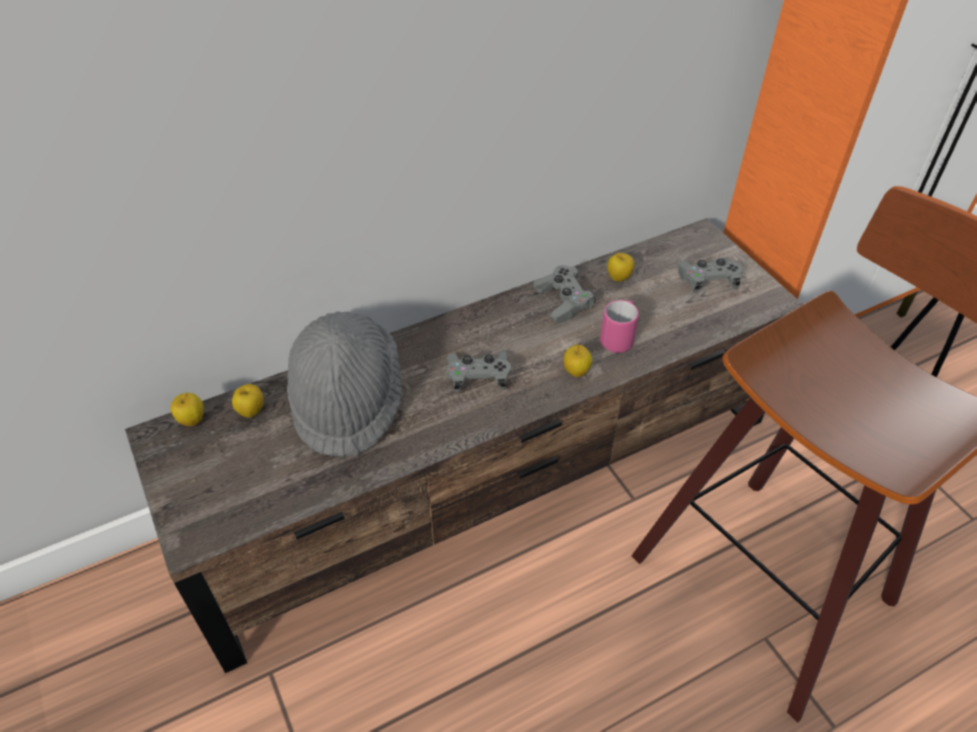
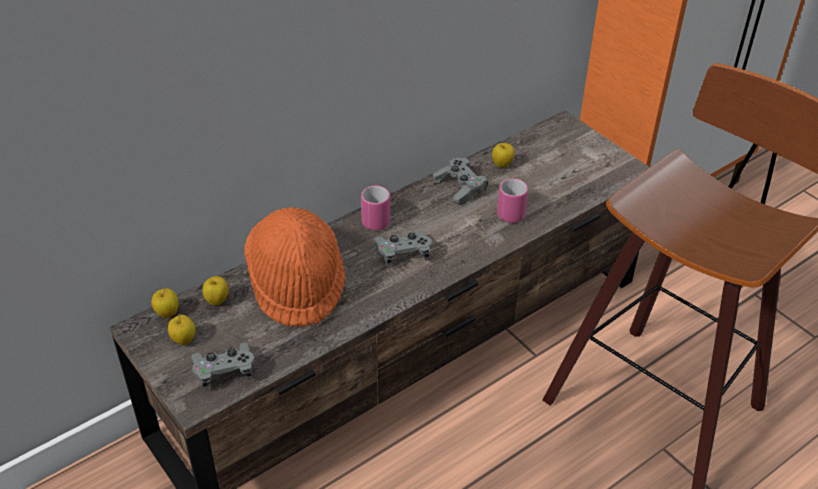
camera: 10 degrees left, 5 degrees down
grey hat [287,311,402,457] -> orange hat [244,207,346,326]
apple [563,344,592,377] -> apple moved to [168,314,196,345]
grey game controller [676,257,743,293] -> grey game controller moved to [191,343,254,390]
none -> pink mug [361,185,390,231]

